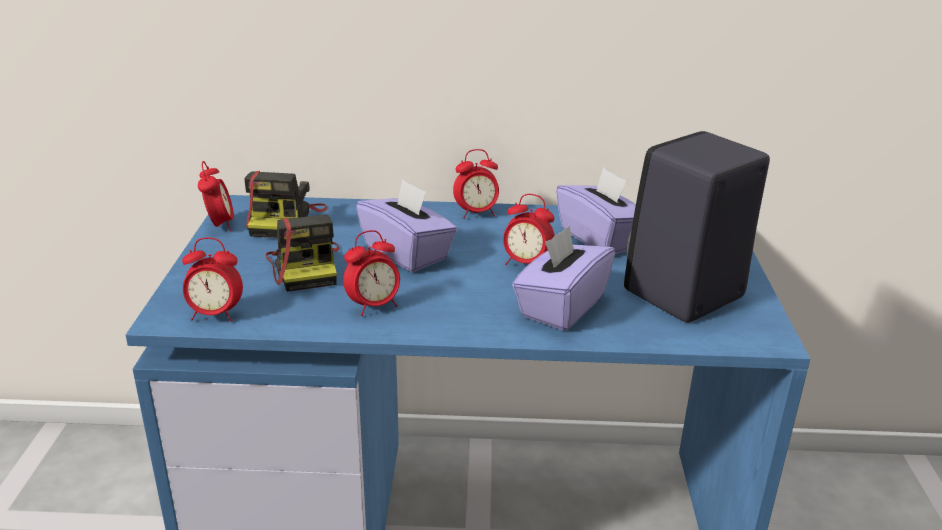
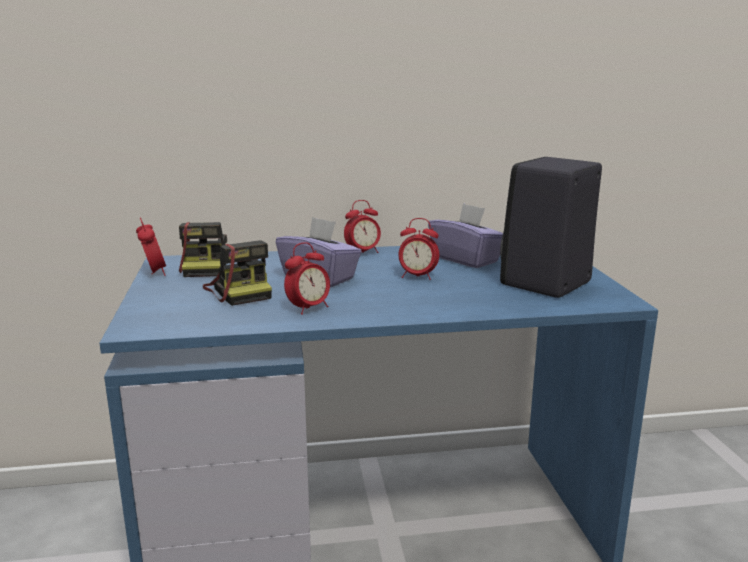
camera: 10 degrees left, 10 degrees down
alarm clock [182,237,243,322] -> none
purple tissue box [512,225,615,331] -> none

